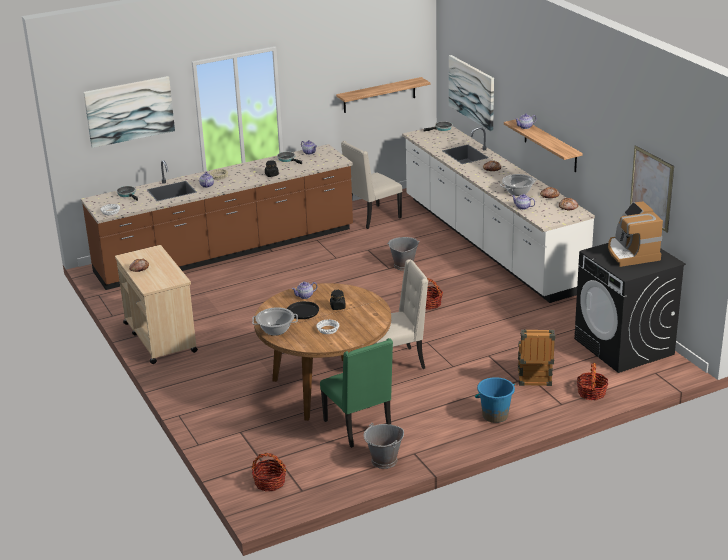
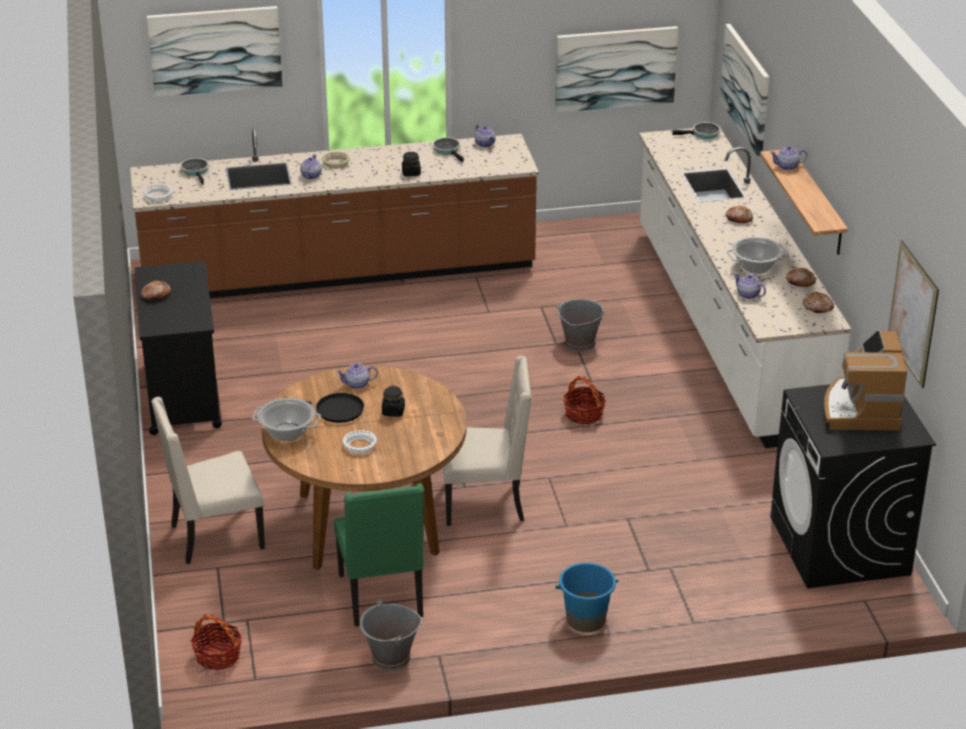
camera: 15 degrees right, 5 degrees up
beige cart [115,245,198,364] -> black cart [135,261,222,435]
shelf [336,77,430,113] -> picture [555,26,678,113]
beige chair [341,141,402,229] -> beige chair moved to [151,397,265,564]
crate [518,329,555,386] -> none
basket [577,363,608,400] -> none

